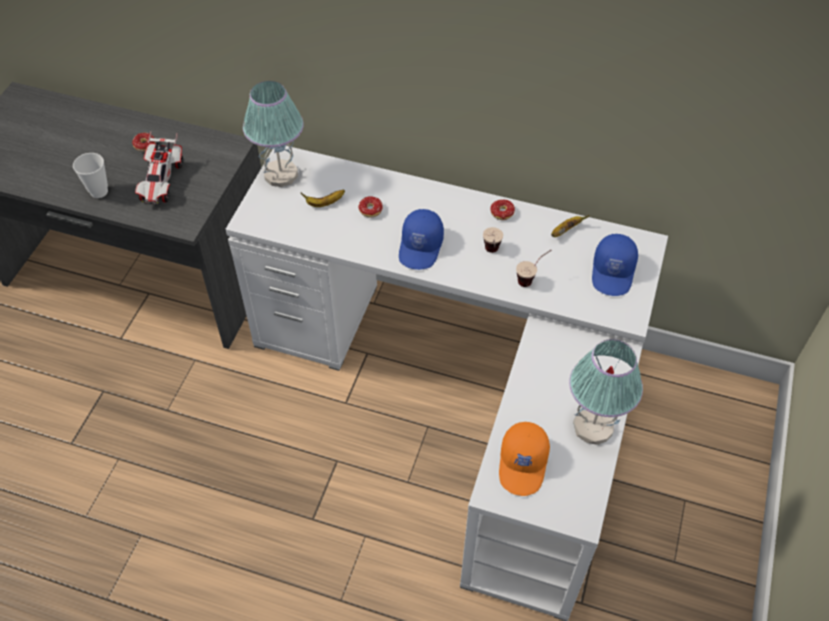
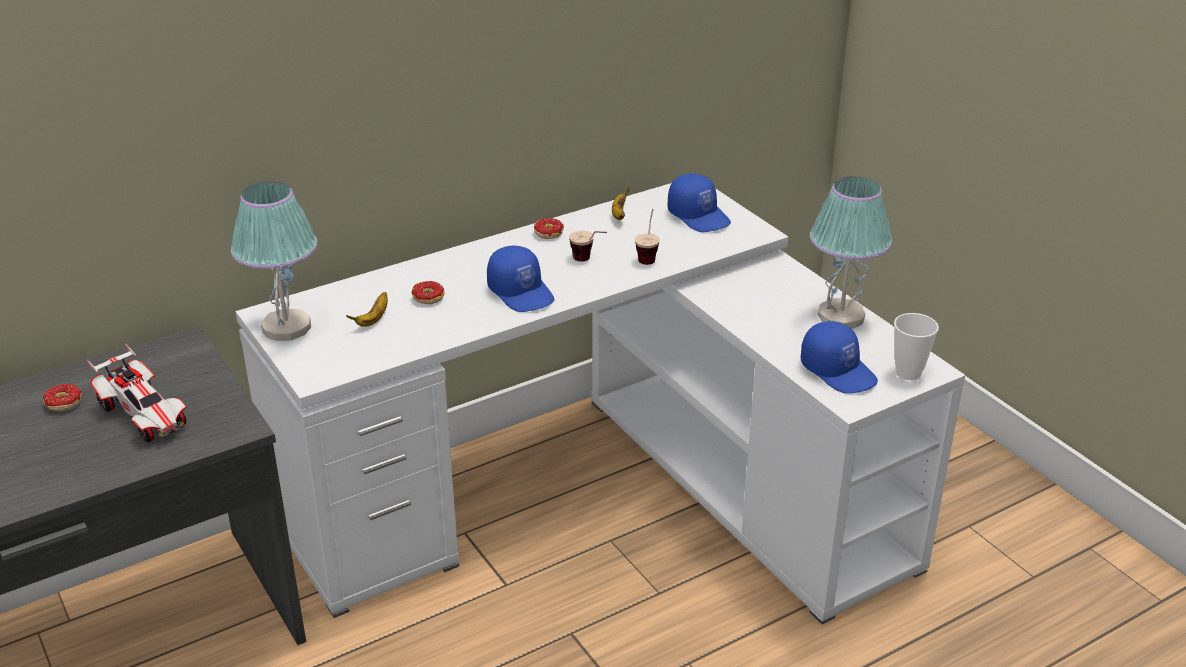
camera: 50 degrees left, 20 degrees down
cup [73,153,108,198] -> cup moved to [894,313,939,380]
orange cap [499,422,550,496] -> blue cap [801,321,878,394]

